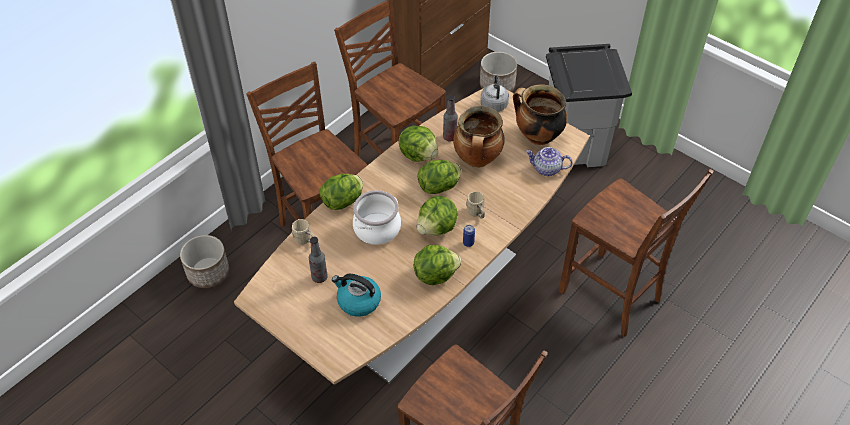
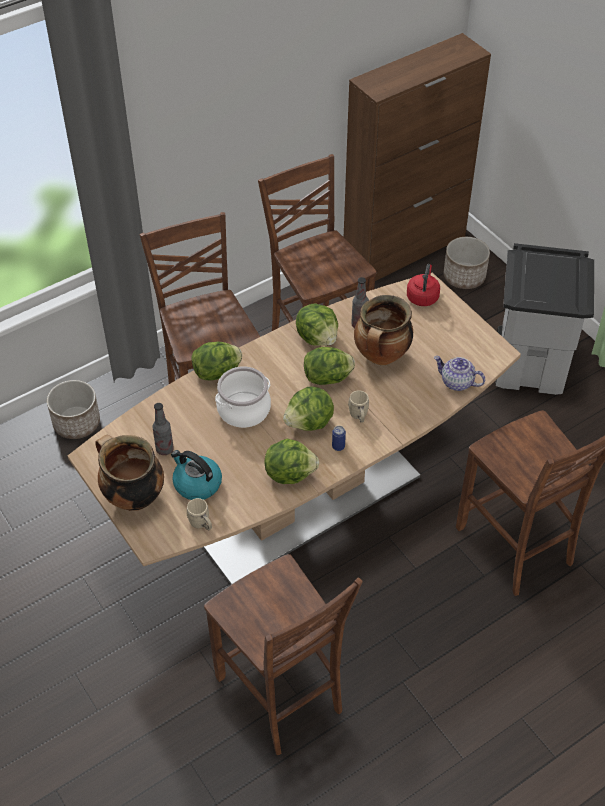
camera: 15 degrees right, 0 degrees up
beige mug [292,219,315,245] -> beige mug moved to [186,498,212,531]
grey kettle [480,75,509,112] -> red kettle [407,264,440,306]
cooking pot [513,84,567,145] -> cooking pot moved to [96,435,164,511]

